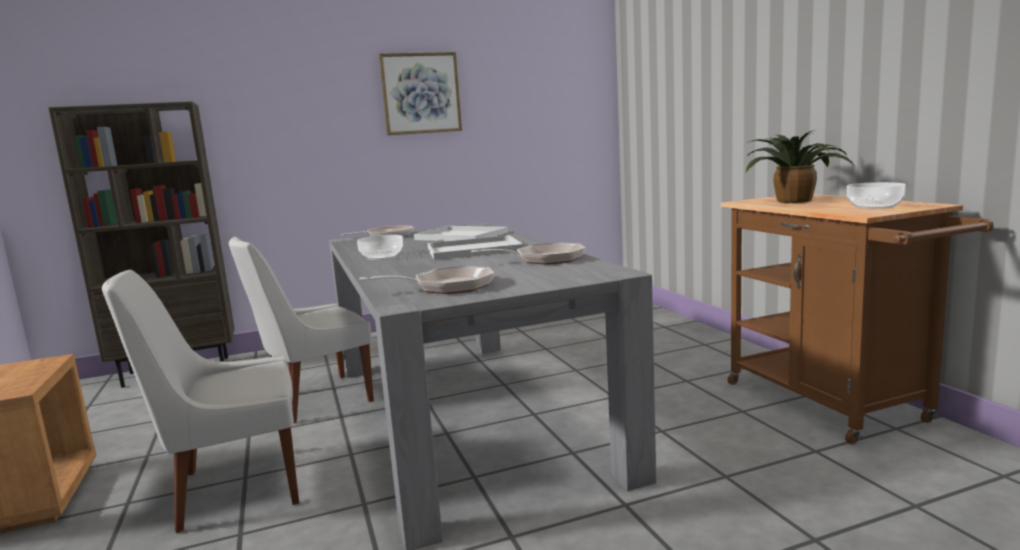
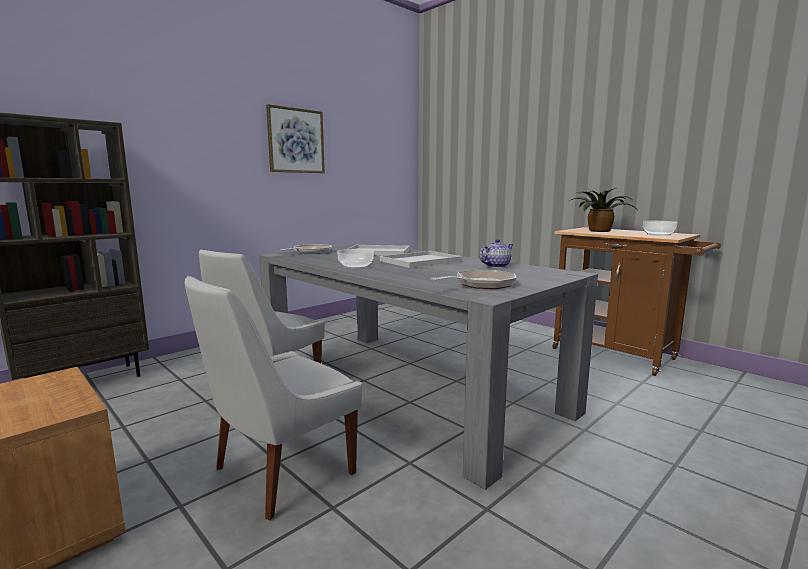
camera: 25 degrees left, 0 degrees up
frying pan [472,242,586,264] -> teapot [479,239,514,268]

